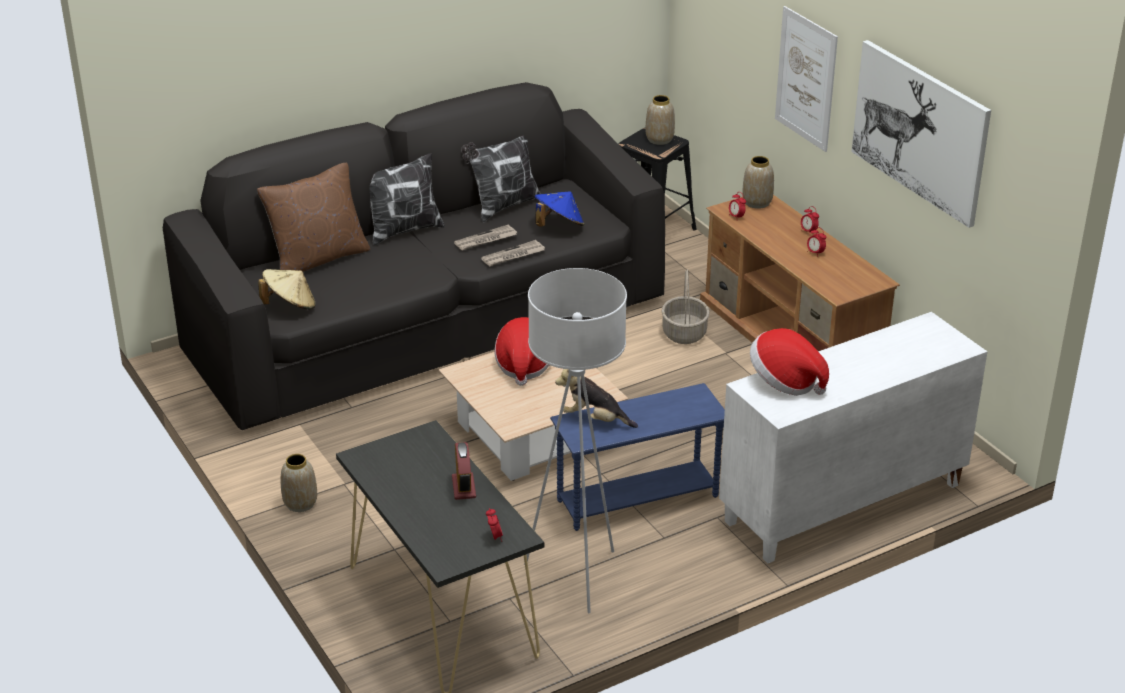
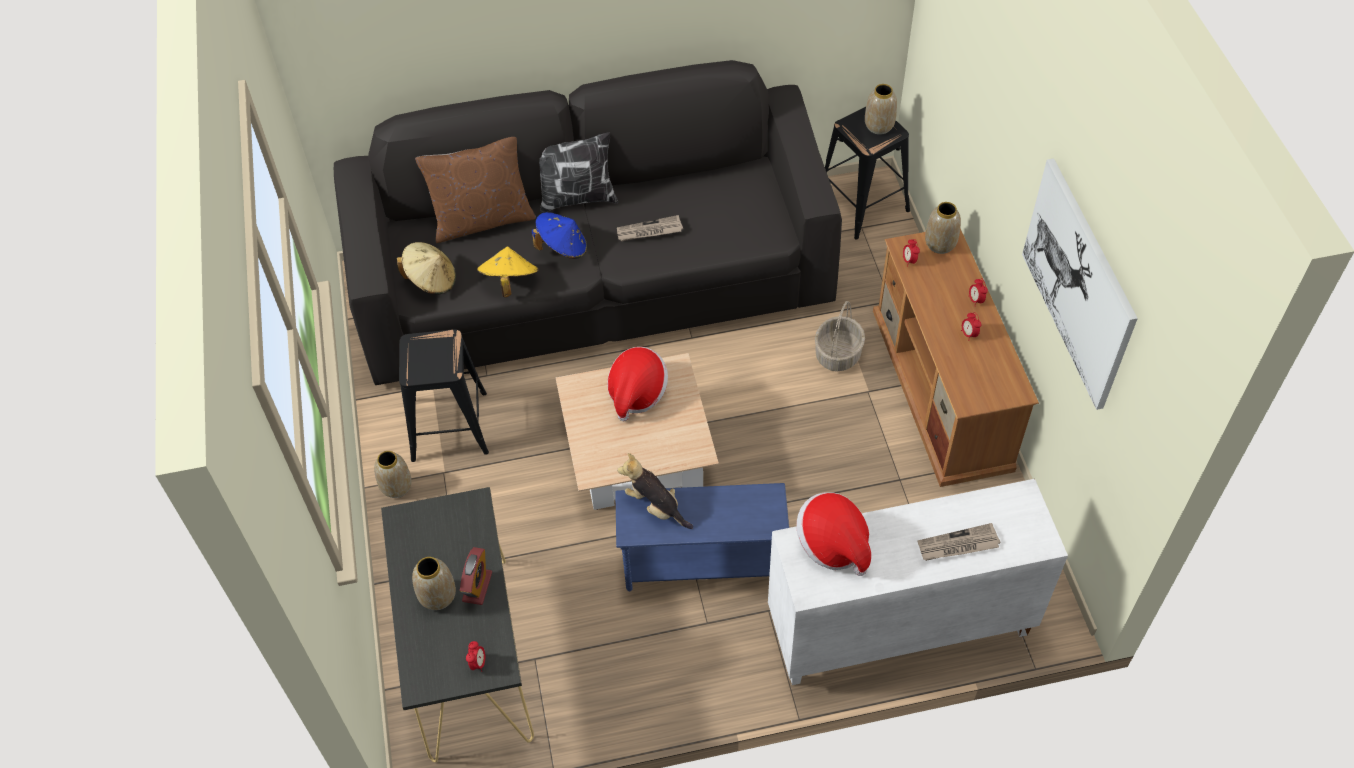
camera: 20 degrees right, 20 degrees up
pillow [461,135,541,222] -> none
newspaper [481,240,545,267] -> newspaper moved to [917,523,1001,561]
white floor lamp [524,268,627,613] -> none
blue hat [535,191,584,227] -> blue hat moved to [532,212,587,259]
picture [775,6,838,152] -> none
none -> black stool [399,329,489,462]
none -> vase [412,557,456,610]
none -> yellow hat [477,247,539,297]

